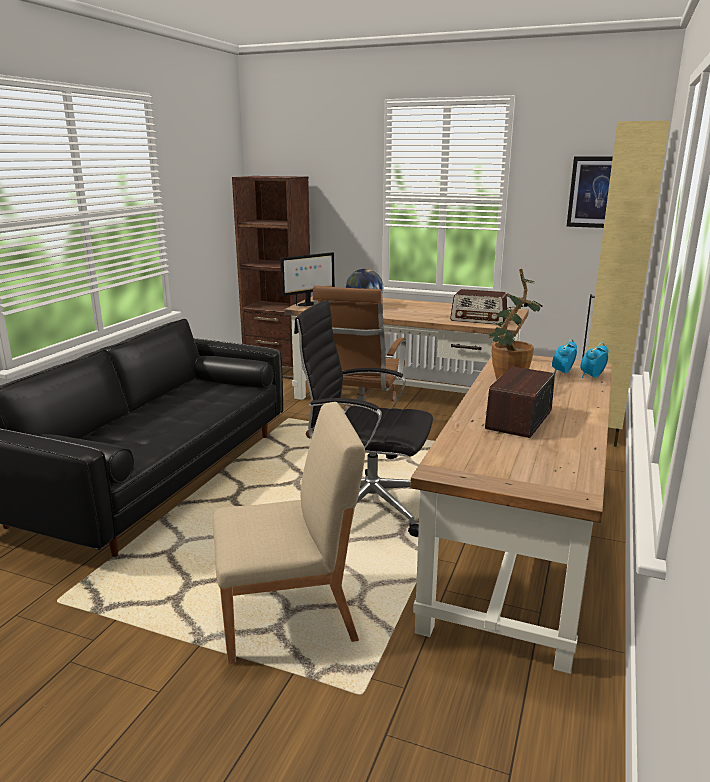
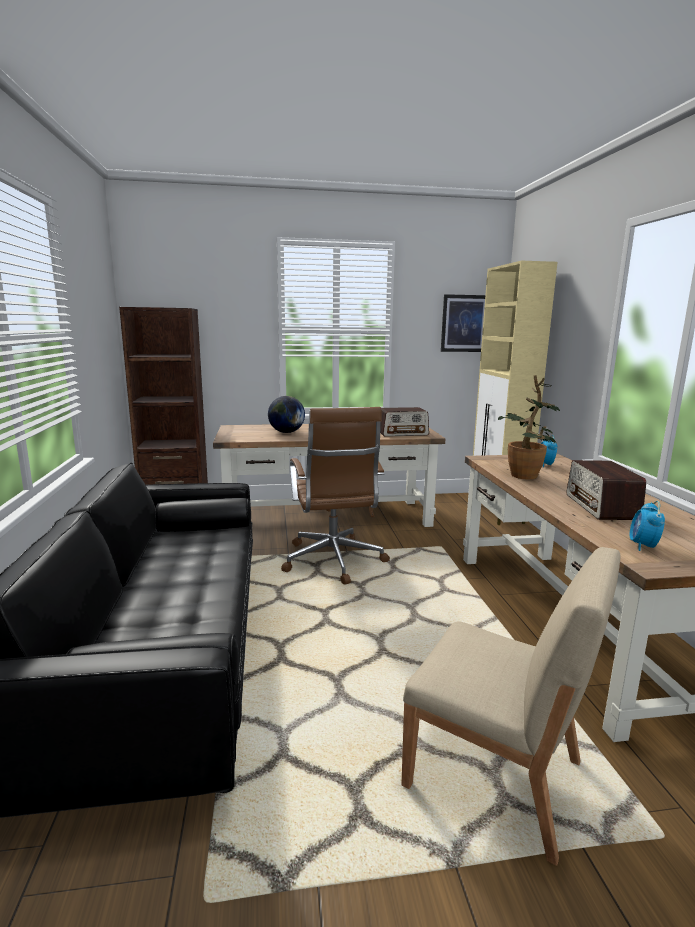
camera: 30 degrees left, 5 degrees down
beige chair [213,402,365,664] -> beige chair turned 75 degrees clockwise [402,547,621,866]
monitor [280,252,335,306] -> none
black office chair [294,300,433,537] -> none
alarm clock [580,343,609,378] -> alarm clock moved to [630,501,665,551]

